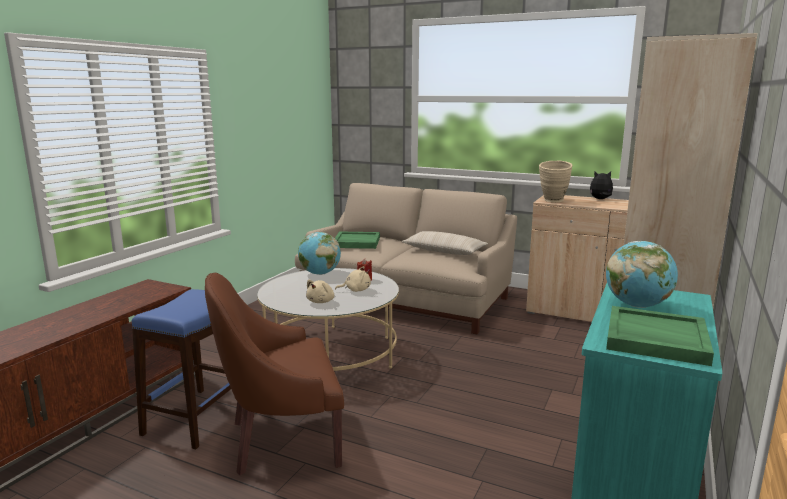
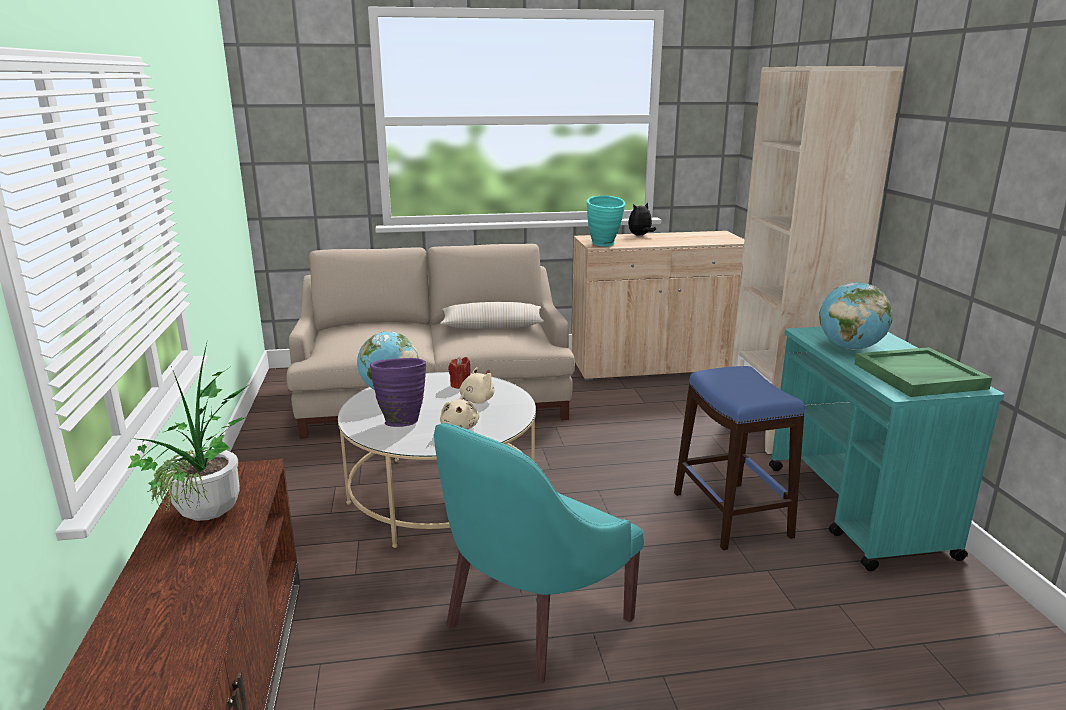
camera: 35 degrees left, 5 degrees up
blue stool [132,289,231,450] -> blue stool moved to [674,366,805,550]
brown armchair [205,273,344,475] -> turquoise armchair [434,423,644,683]
green tray [335,231,380,249] -> none
beige vase [539,161,572,203] -> turquoise vase [587,195,625,246]
none -> potted plant [127,344,250,521]
none -> purple vase [370,358,426,427]

